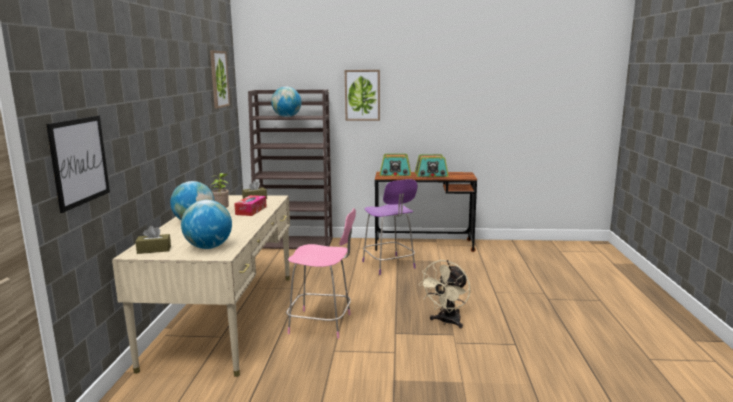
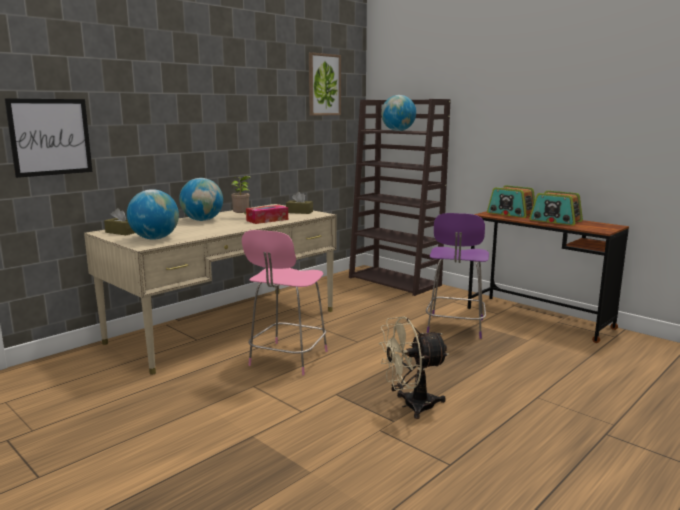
camera: 40 degrees right, 0 degrees up
pink chair [286,208,356,339] -> pink chair turned 60 degrees clockwise [242,230,328,375]
picture [345,70,380,121] -> none

